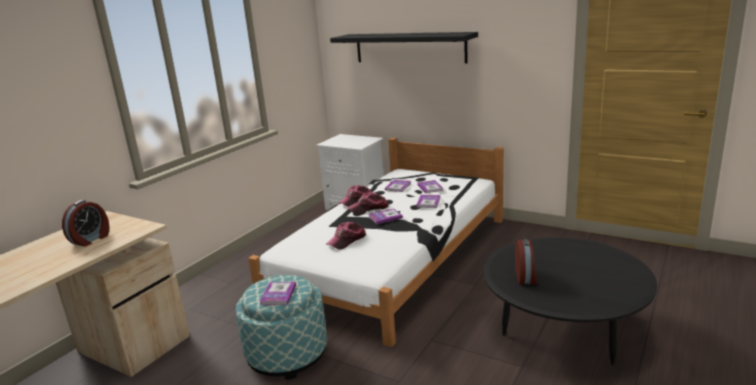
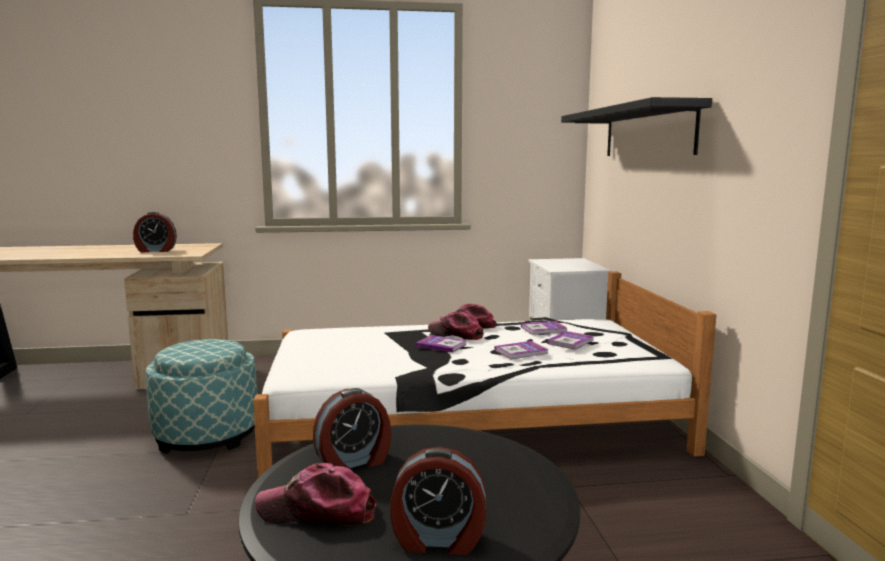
camera: 50 degrees right, 10 degrees down
book [259,282,296,305] -> none
cap [326,222,366,250] -> cap moved to [255,463,376,526]
none -> alarm clock [390,447,486,555]

